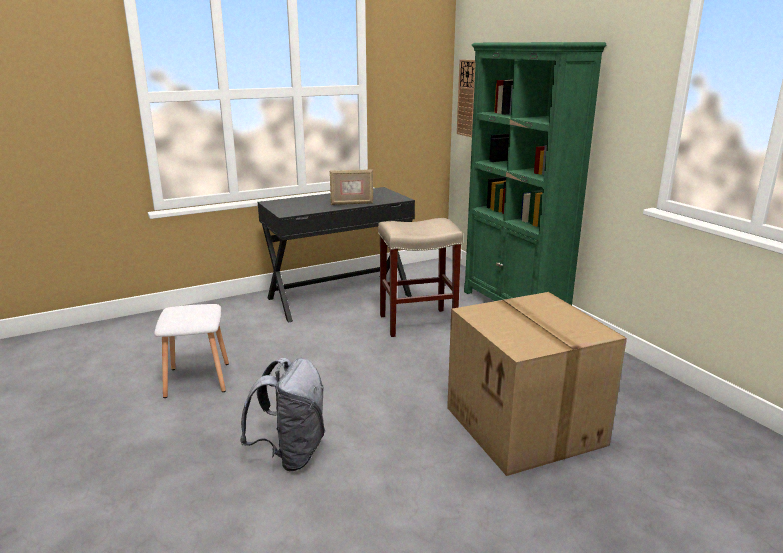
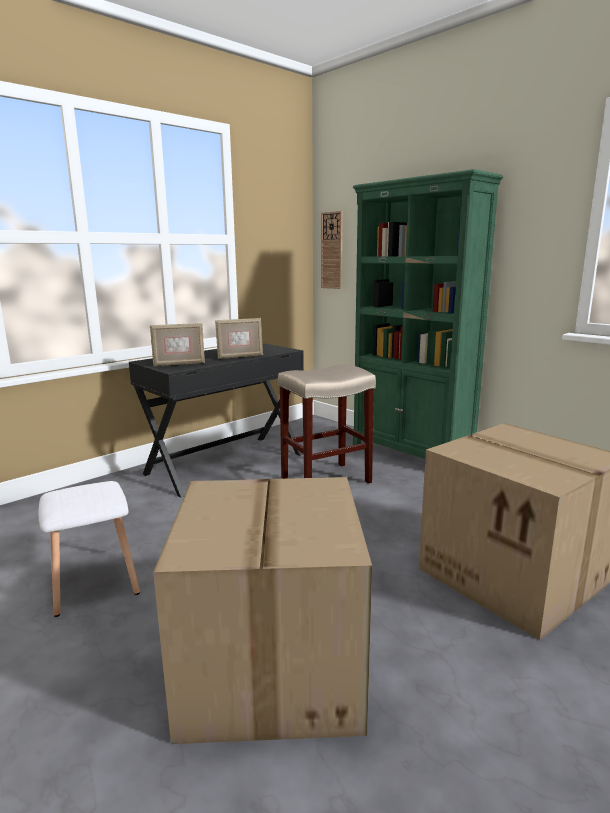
camera: 15 degrees left, 5 degrees down
grey backpack [240,358,325,471] -> cardboard box [153,477,372,744]
none -> picture frame [150,323,205,367]

